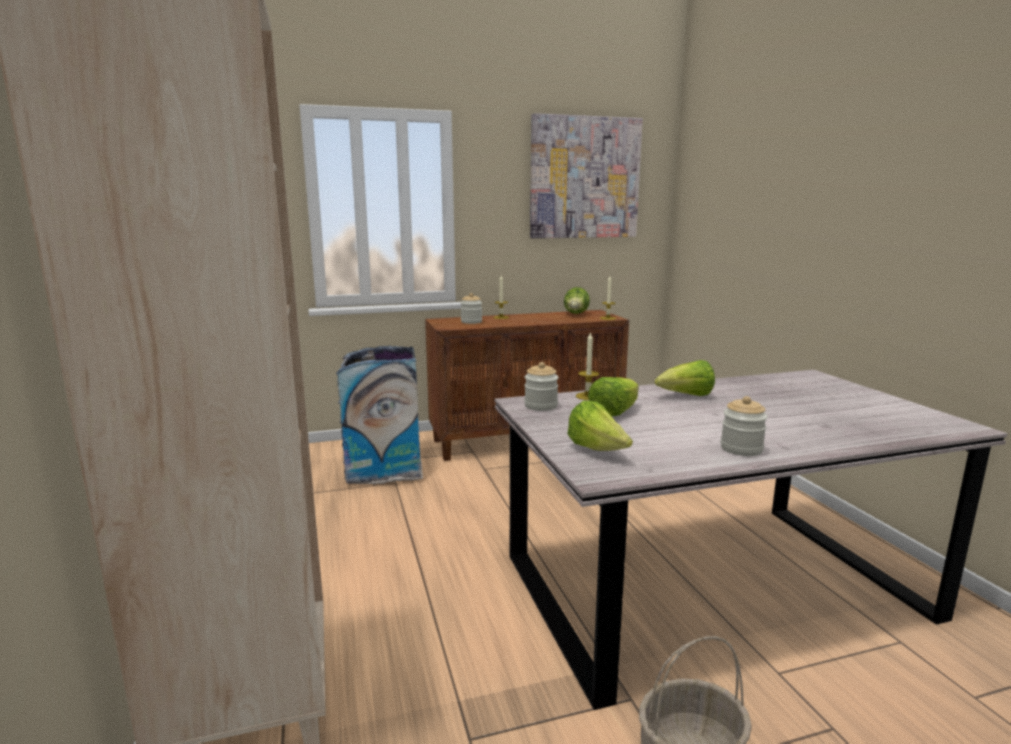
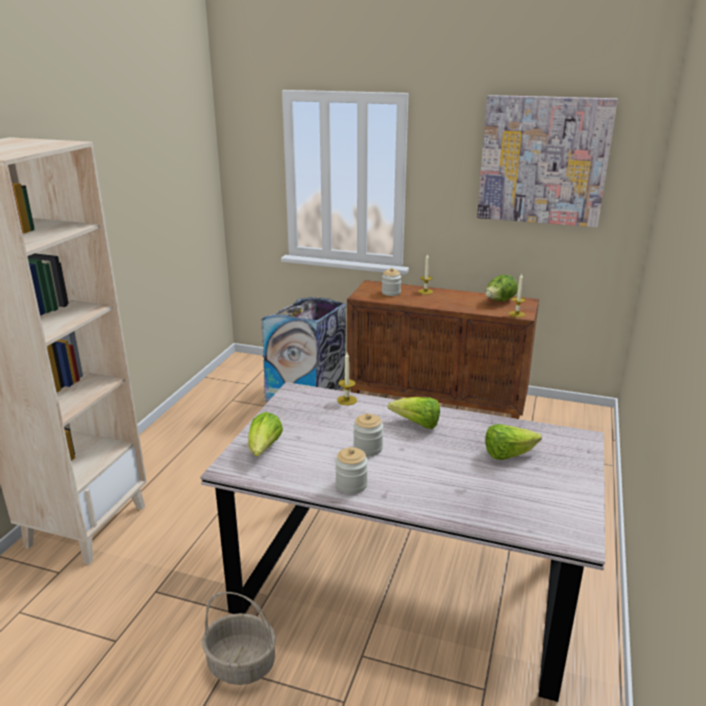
camera: 35 degrees right, 10 degrees up
jar [524,362,559,411] -> jar moved to [353,413,383,456]
lettuce [588,377,639,416] -> lettuce moved to [485,424,542,460]

